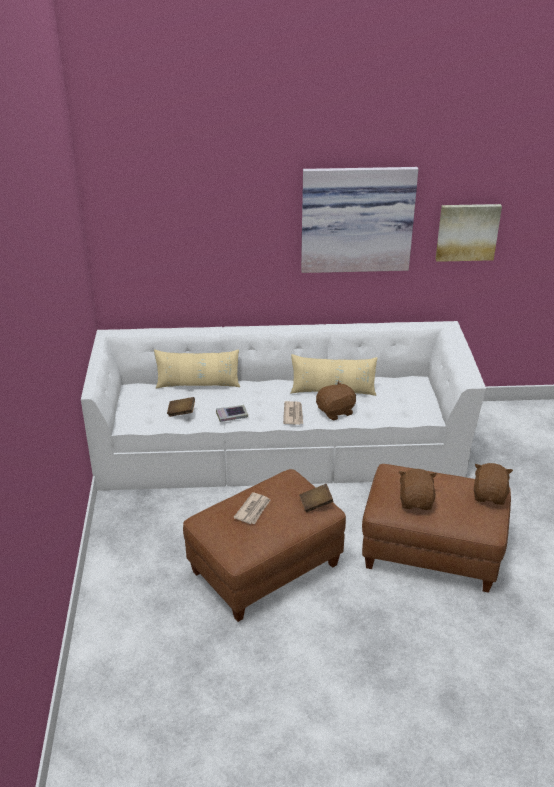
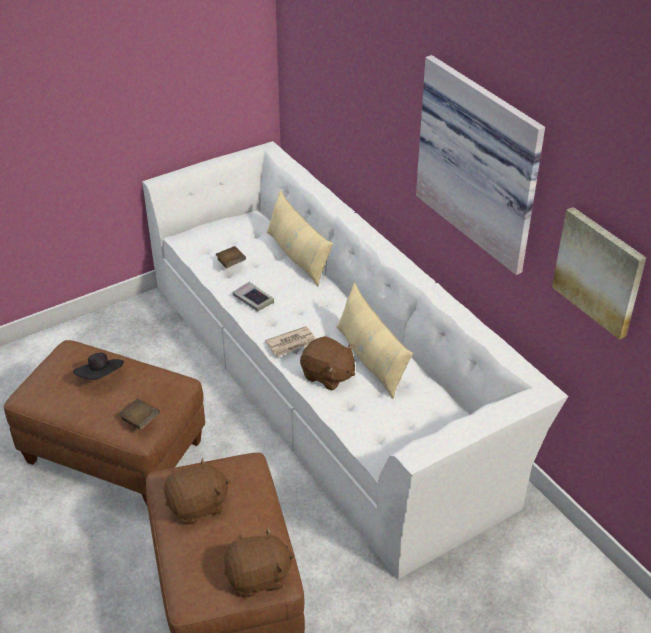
camera: 60 degrees right, 5 degrees up
newspaper [233,492,270,524] -> black hat [73,353,124,380]

